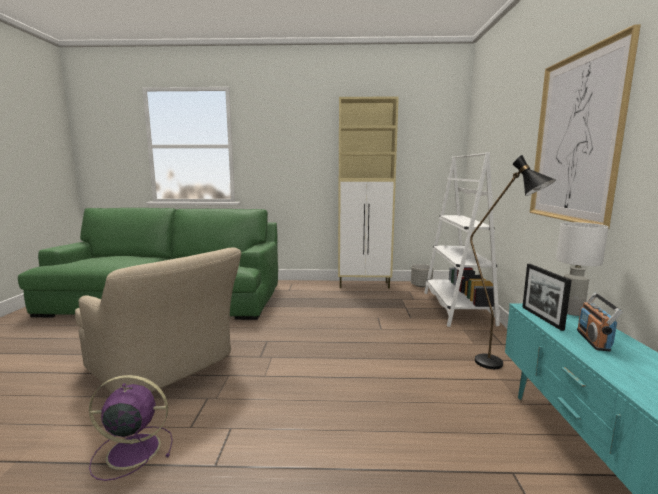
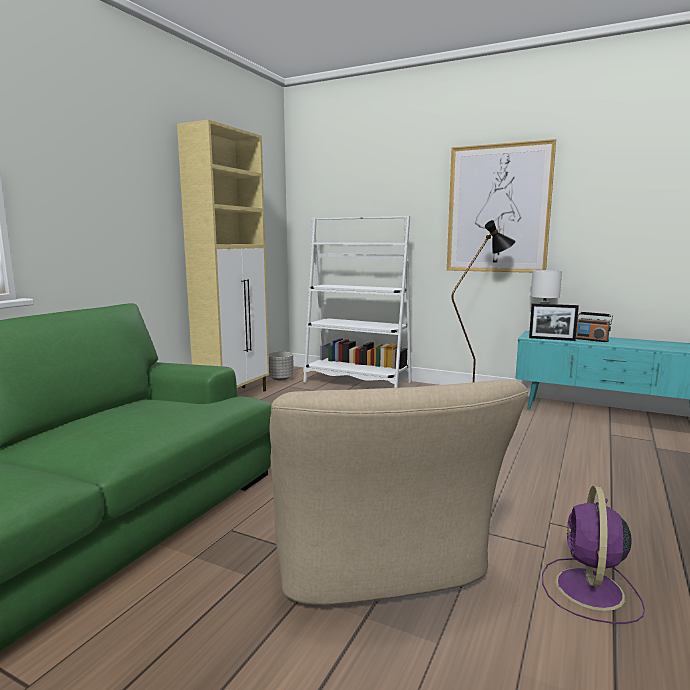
camera: 65 degrees left, 0 degrees up
beige armchair [75,247,241,393] -> beige armchair turned 105 degrees clockwise [270,379,528,606]

